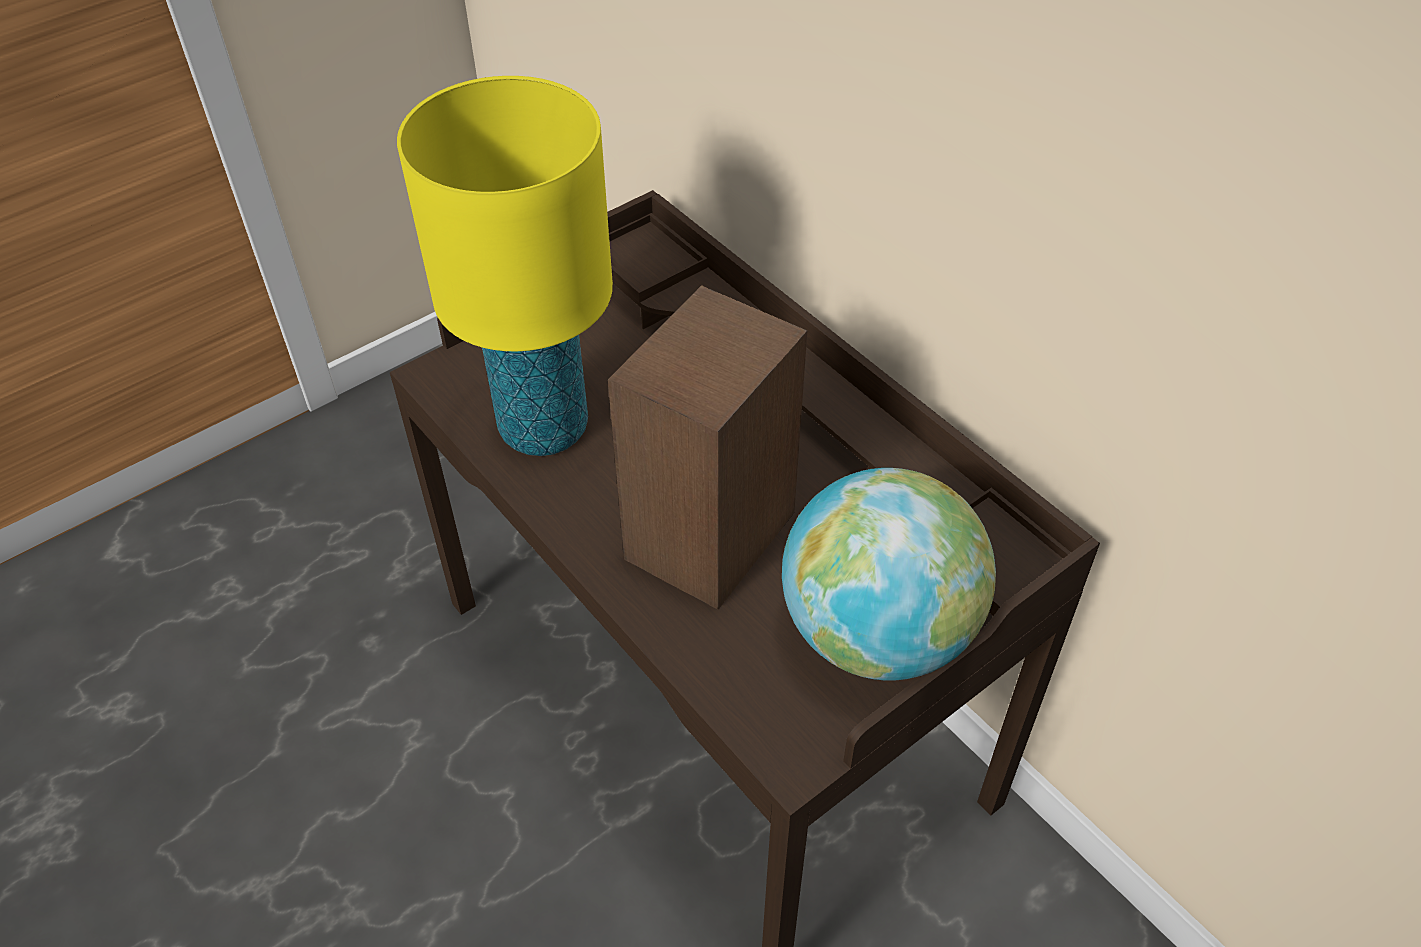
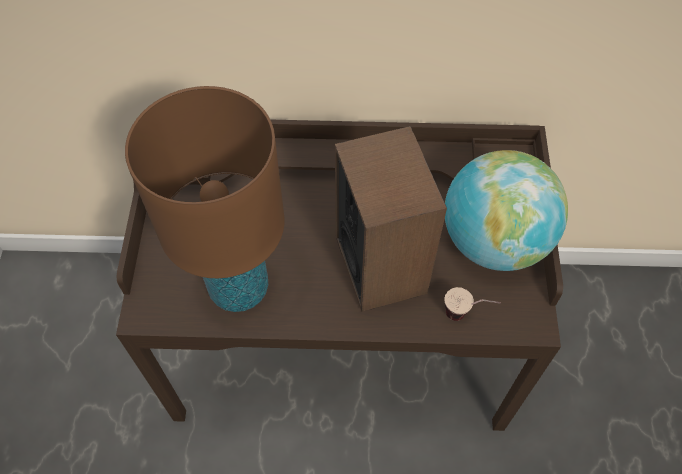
camera: 50 degrees left, 10 degrees up
yellow table lamp [397,76,613,456] -> brown table lamp [125,86,284,312]
none -> cup [445,287,501,321]

